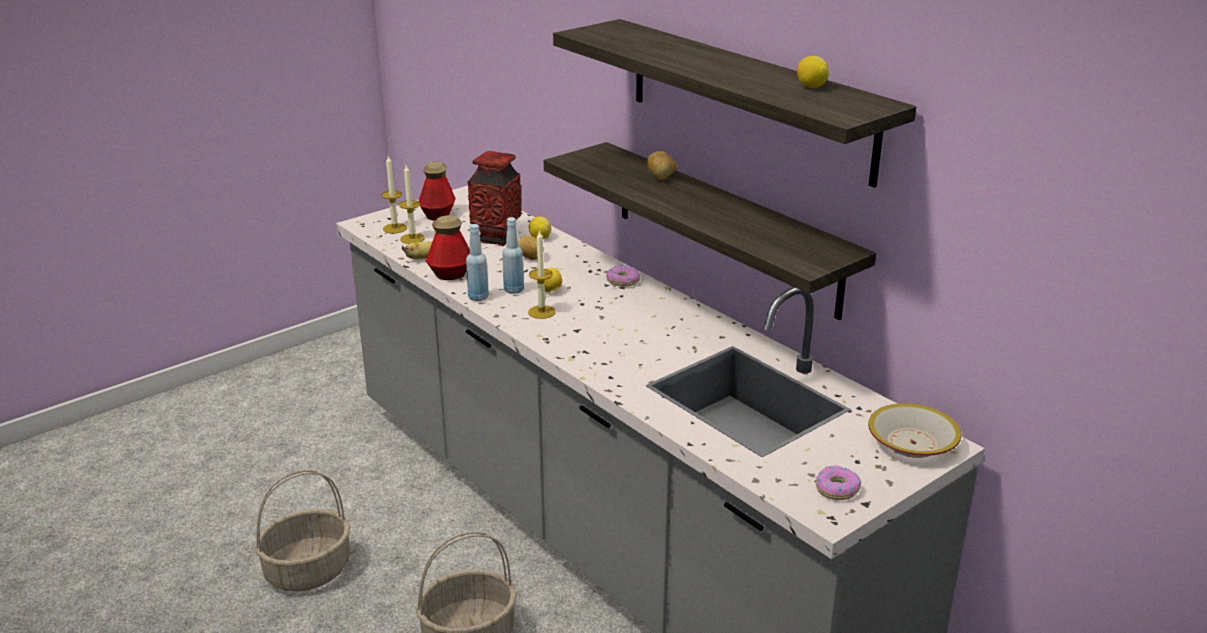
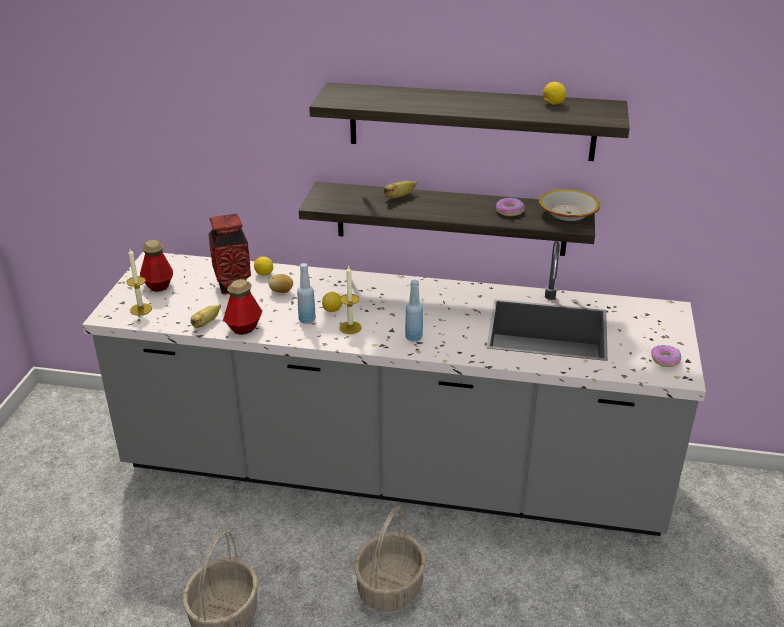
camera: 40 degrees left, 5 degrees up
candle [399,165,425,244] -> none
blue bottle [466,224,489,301] -> blue bottle moved to [405,280,423,342]
donut [606,265,640,287] -> donut moved to [496,198,525,216]
potato [647,151,677,180] -> banana [384,181,417,199]
bowl [868,403,961,458] -> bowl moved to [539,189,600,221]

